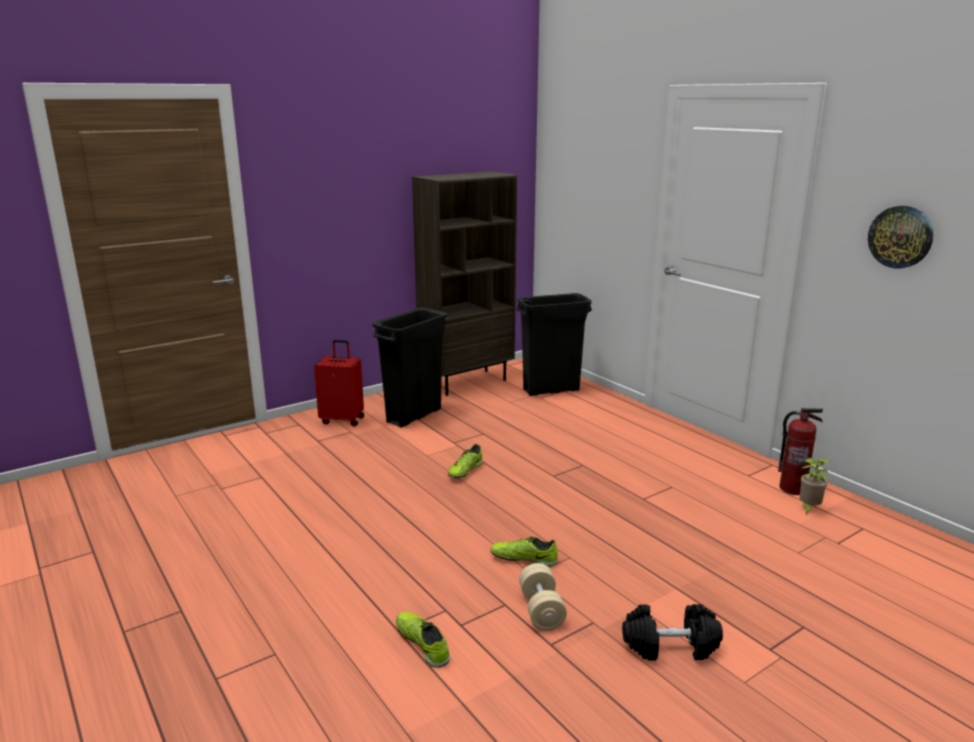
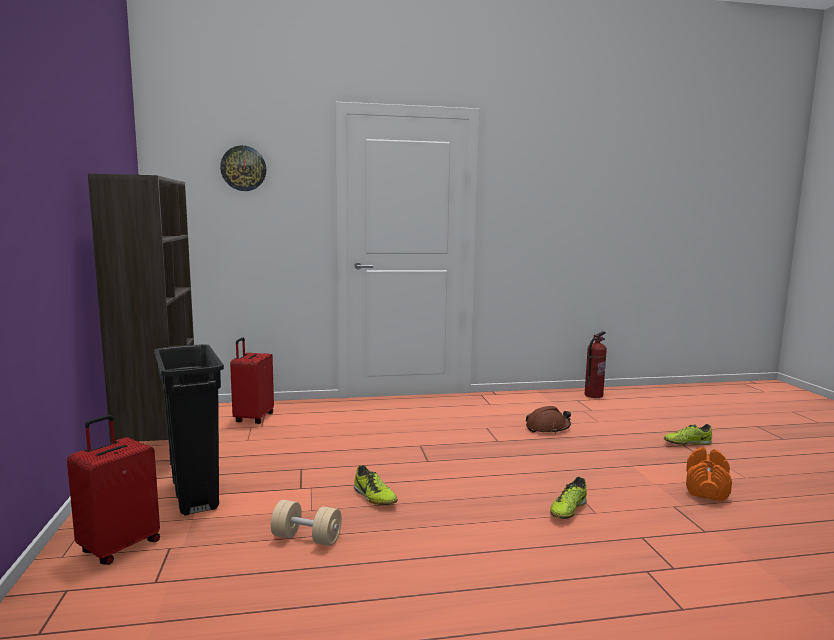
camera: 65 degrees left, 10 degrees down
shoe [396,612,450,668] -> shoe moved to [664,424,712,445]
black trash can [516,293,592,396] -> red suitcase [230,337,274,424]
beige dumbbell [519,563,567,630] -> beige dumbbell moved to [271,500,342,546]
black dumbbell [622,604,723,661] -> orange dumbbell [686,447,732,501]
fire extinguisher [778,408,823,495] -> fire extinguisher moved to [585,331,607,398]
potted plant [799,458,830,514] -> none
wall clock [868,206,933,269] -> wall clock moved to [220,146,266,191]
none -> brown hard hat [526,406,571,434]

